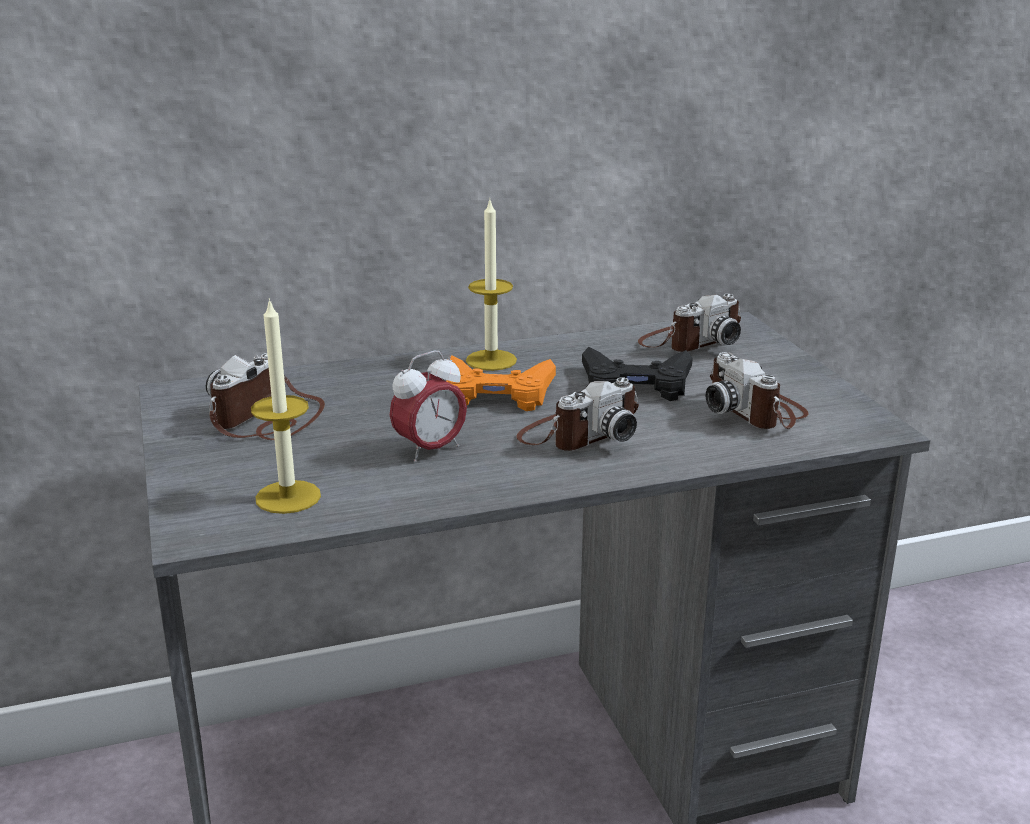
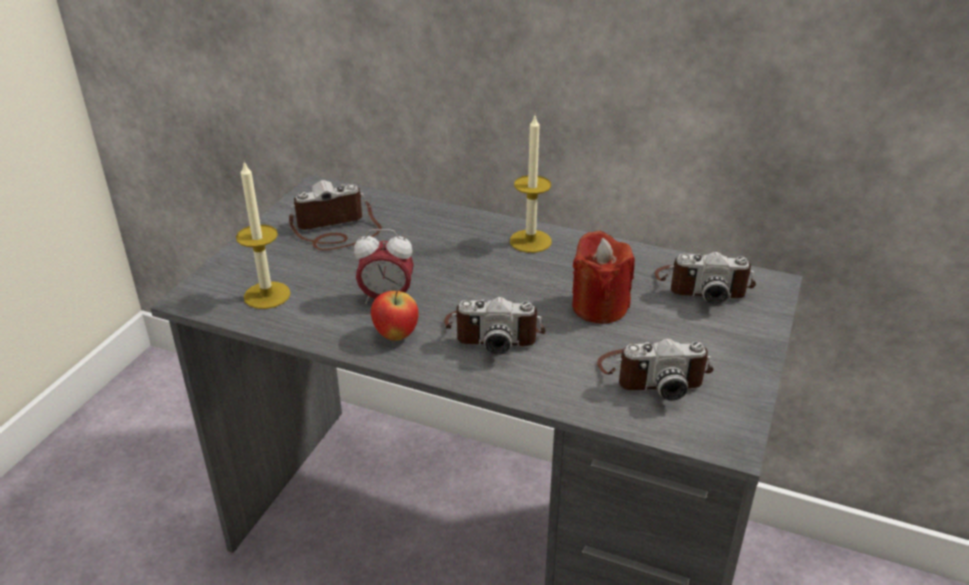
camera: 40 degrees right, 10 degrees up
orange game controller [446,356,556,411] -> none
black game controller [582,347,693,401] -> red candle [572,231,635,324]
camera [706,352,809,429] -> camera turned 105 degrees counterclockwise [597,338,713,401]
none -> apple [371,290,418,341]

